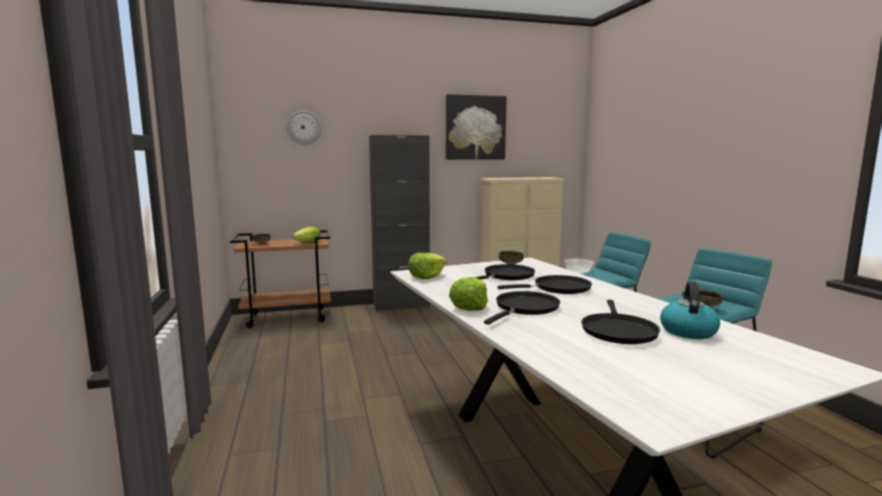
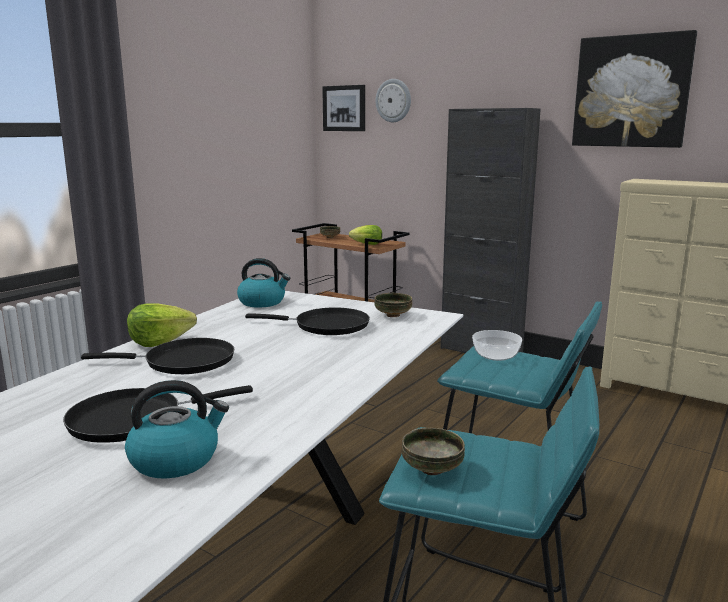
camera: 50 degrees right, 5 degrees up
lettuce [408,253,447,279] -> kettle [237,258,290,308]
black frying pan [497,275,592,294] -> none
none -> picture [322,85,365,131]

